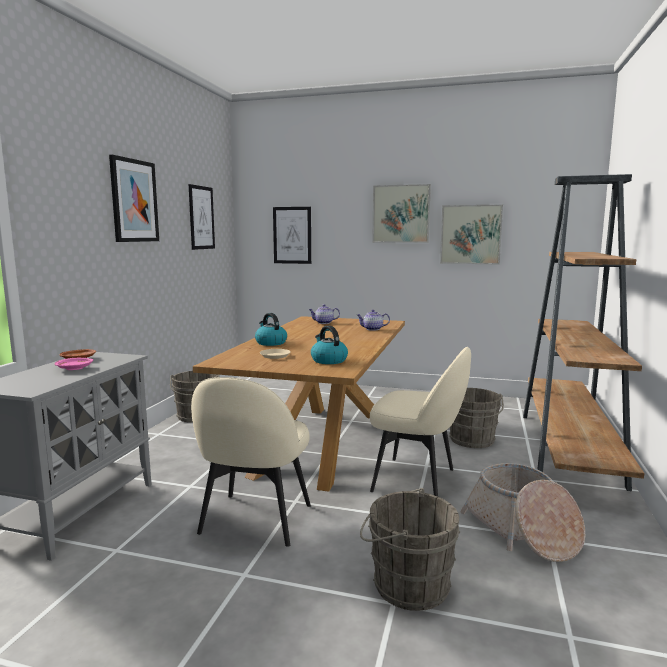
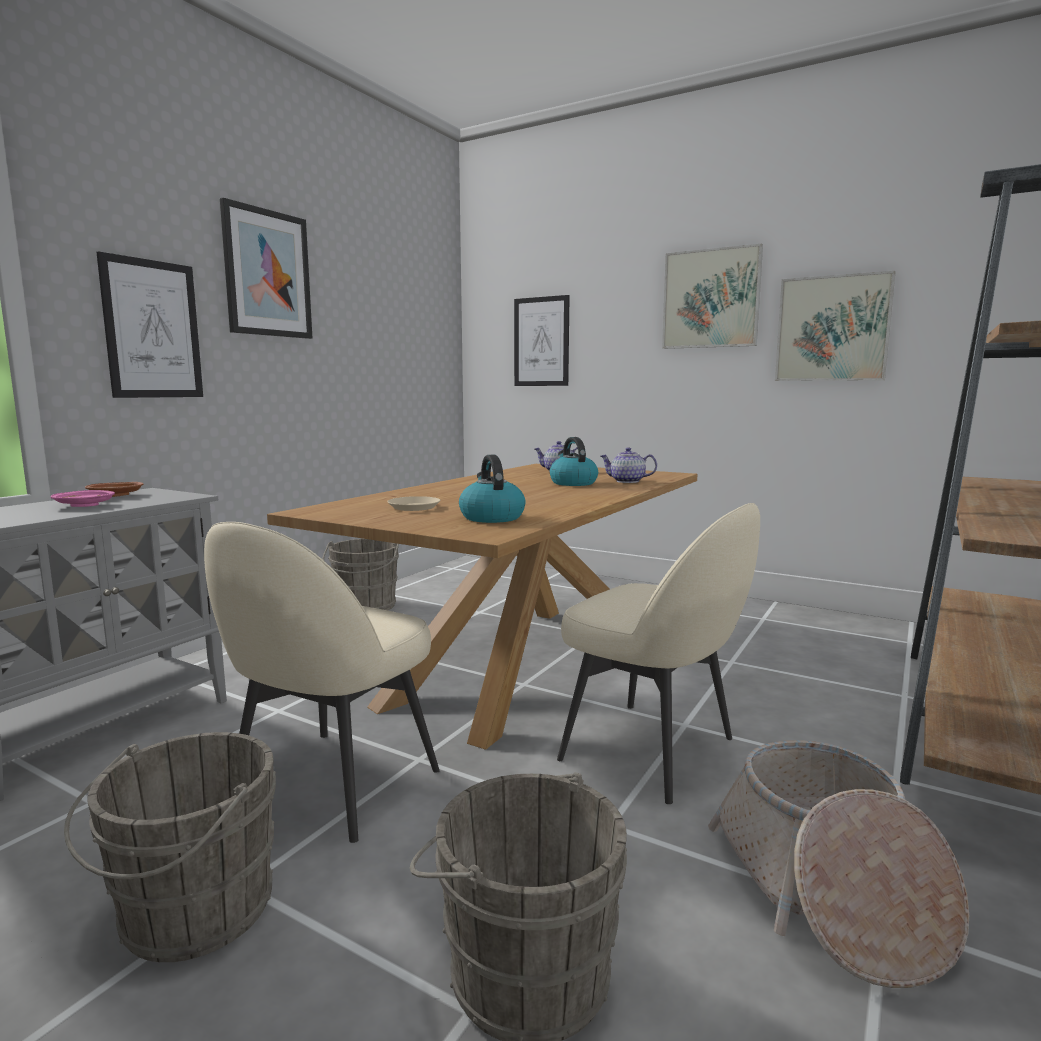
camera: 15 degrees right, 0 degrees up
picture [189,184,215,250] -> picture moved to [96,251,203,398]
kettle [255,313,287,346] -> kettle moved to [550,437,598,486]
grey bucket [450,388,504,448] -> grey bucket moved to [64,732,276,962]

